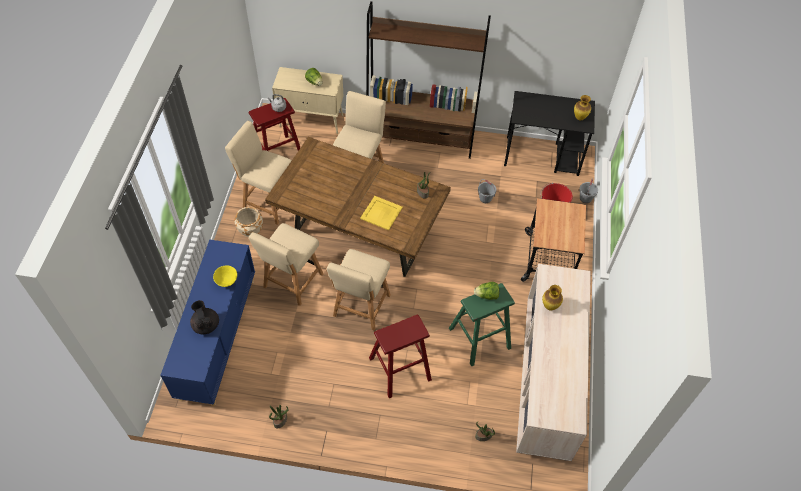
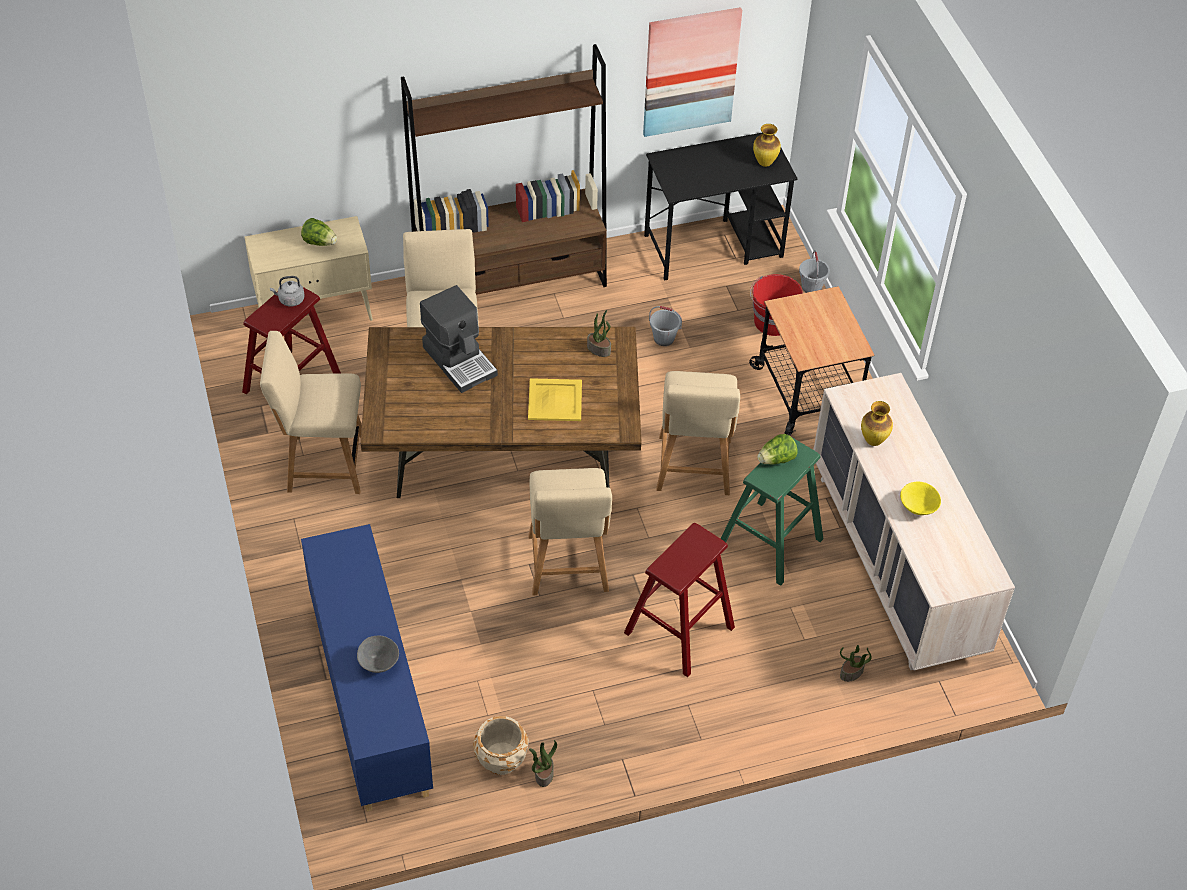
camera: 25 degrees left, 5 degrees down
black teapot [190,300,219,334] -> grey bowl [357,635,399,673]
yellow bowl [213,265,237,287] -> yellow bowl moved to [900,482,941,515]
beige planter [234,207,263,237] -> beige planter moved to [473,716,529,775]
beige chair [249,223,323,306] -> beige chair moved to [656,371,740,495]
none -> coffee machine [420,285,498,393]
none -> picture [643,7,742,137]

